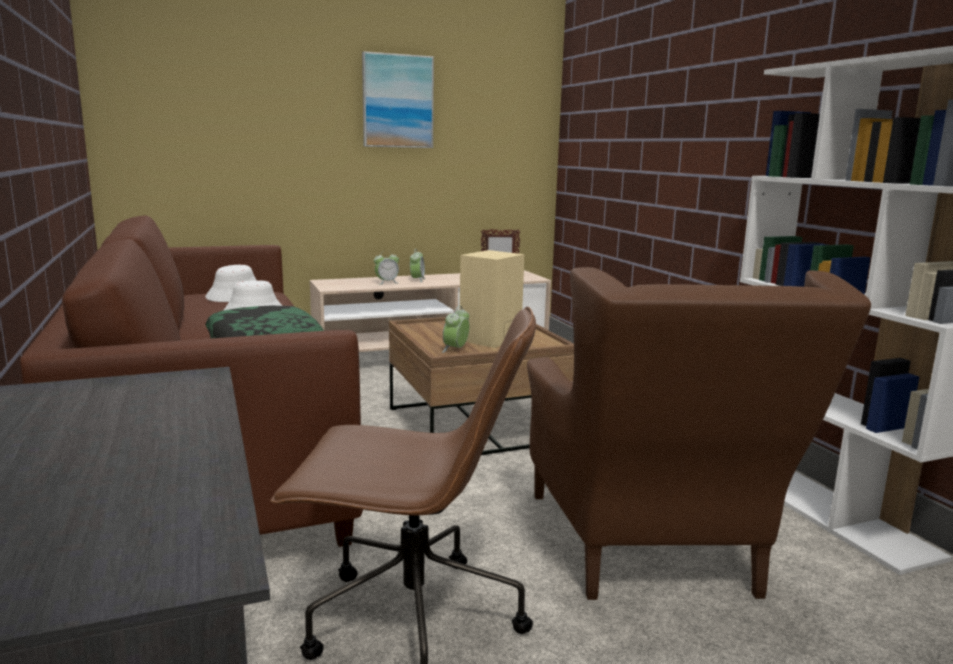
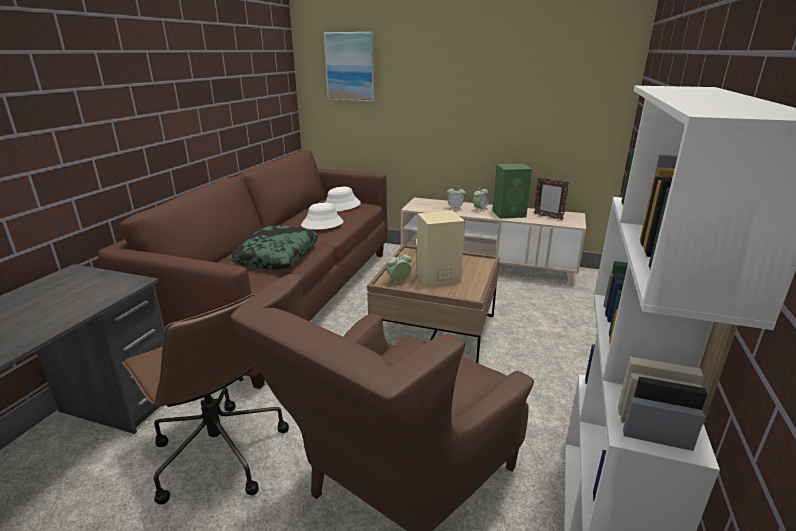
camera: 40 degrees right, 10 degrees up
picture [362,51,434,148] -> picture moved to [324,32,375,101]
none -> green speaker [493,163,532,218]

